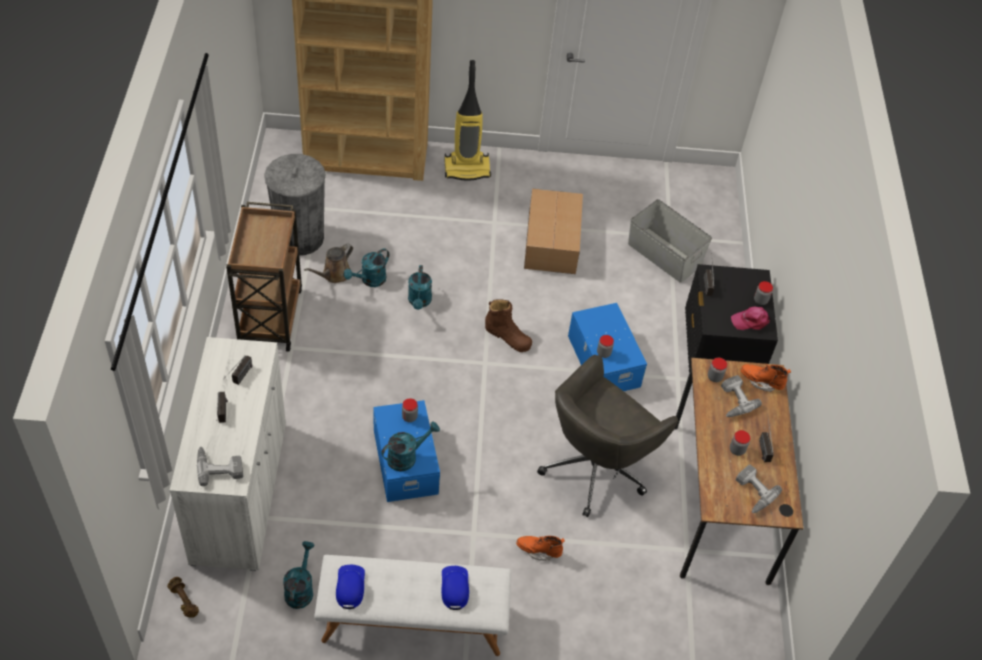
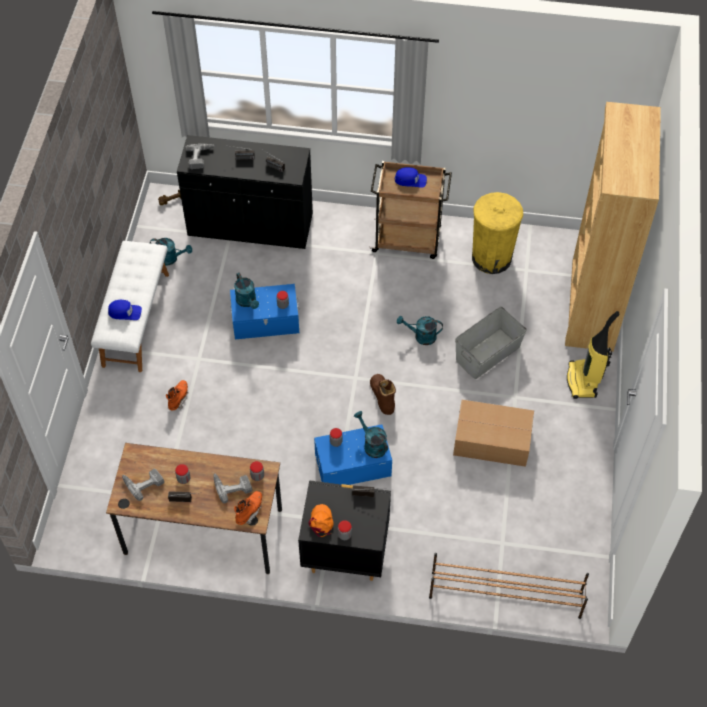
camera: 100 degrees right, 5 degrees up
white cabinet [169,337,286,571] -> black cabinet [177,135,313,249]
grey trash can [264,154,326,256] -> yellow trash can [472,192,523,274]
brown watering can [304,244,353,283] -> none
blue cap [336,565,365,609] -> blue cap moved to [395,167,427,188]
turquoise watering can [344,248,389,287] -> turquoise watering can moved to [354,411,388,458]
brown boot [485,299,532,352] -> brown boot turned 120 degrees clockwise [370,374,396,415]
grey office chair [537,355,679,517] -> none
grey storage box [628,199,712,283] -> grey storage box moved to [455,306,527,379]
pink cap [731,306,770,330] -> orange cap [308,504,334,537]
none -> brown shoe rack [429,553,589,619]

